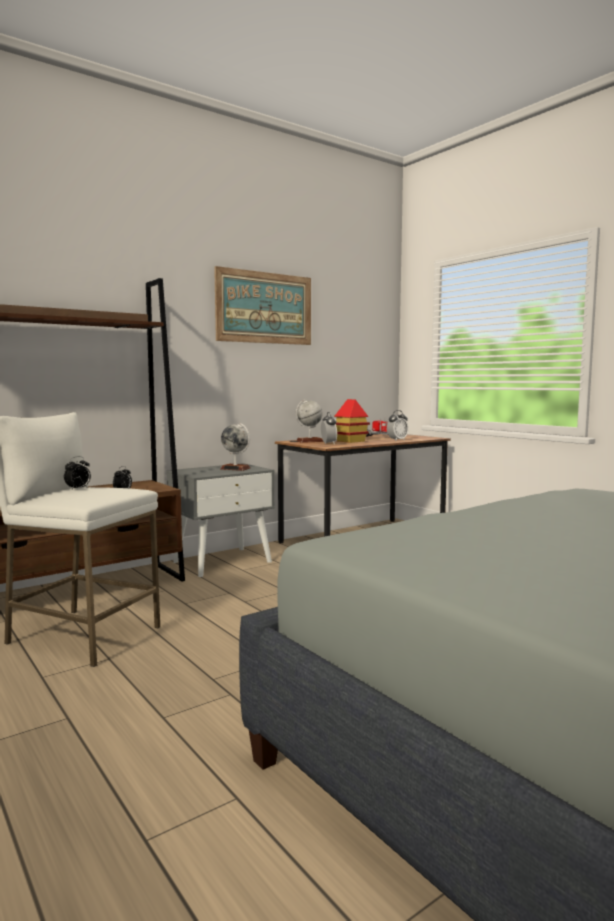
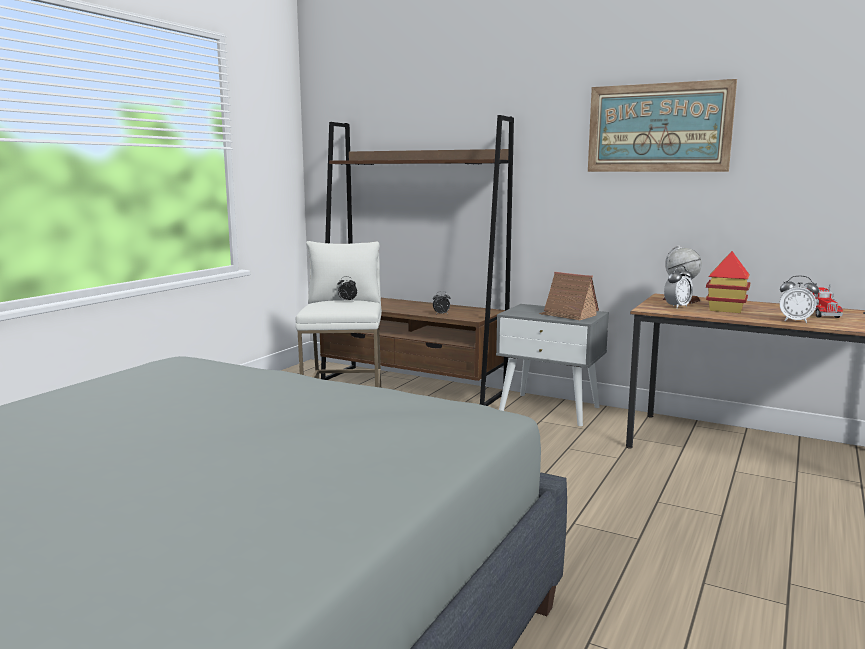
camera: 65 degrees right, 5 degrees up
globe [220,423,250,471] -> toy house [538,272,599,320]

